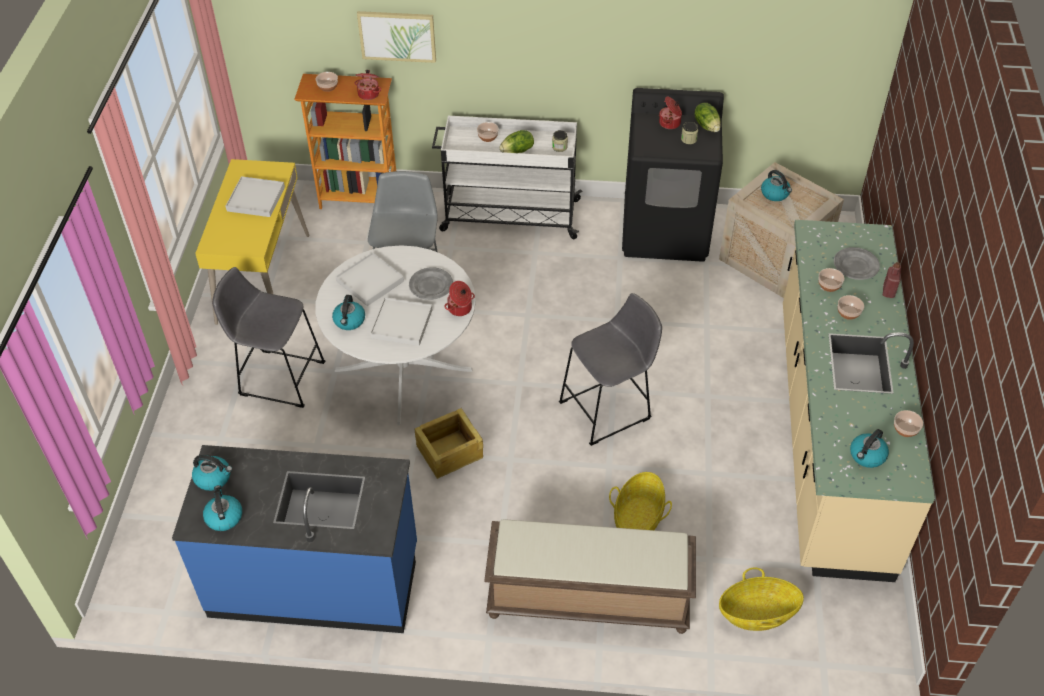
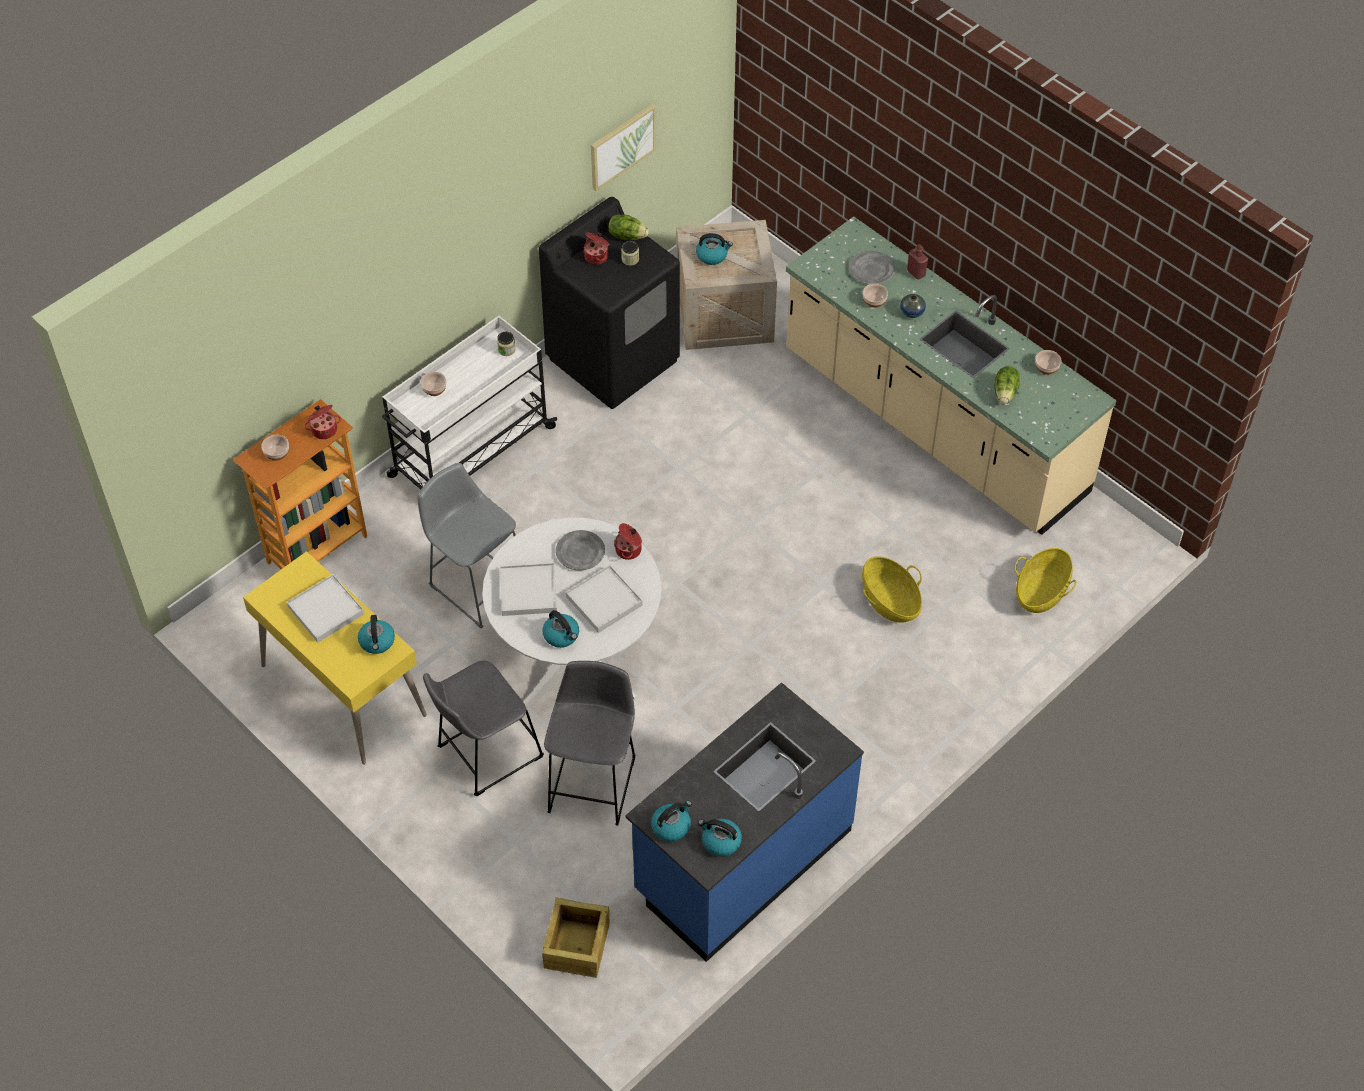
camera: 50 degrees left, 5 degrees up
picture [357,11,436,63] -> picture moved to [591,104,656,191]
crate [415,408,483,479] -> crate moved to [542,897,609,978]
brown bench [484,519,696,634] -> none
lettuce [499,130,534,153] -> lettuce moved to [994,366,1020,405]
grey stool [558,293,662,446] -> grey stool moved to [544,661,635,826]
bowl [838,295,864,320] -> vase [900,294,926,318]
kettle [850,429,889,468] -> kettle moved to [358,615,395,654]

